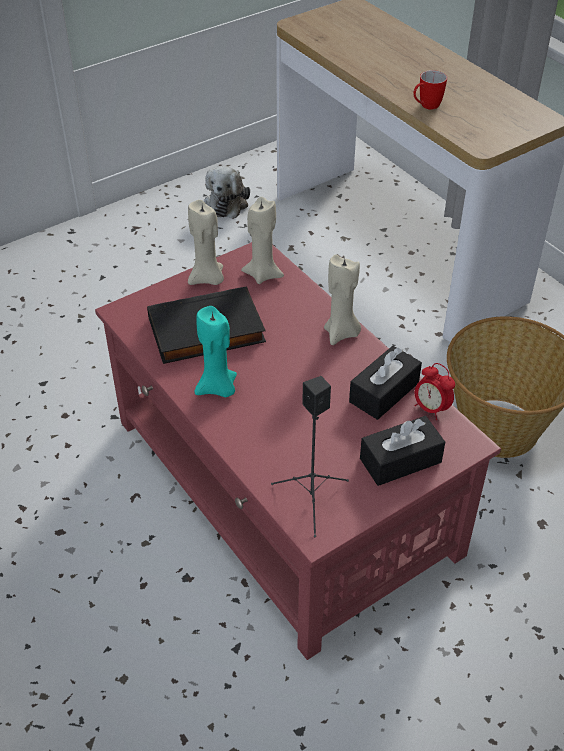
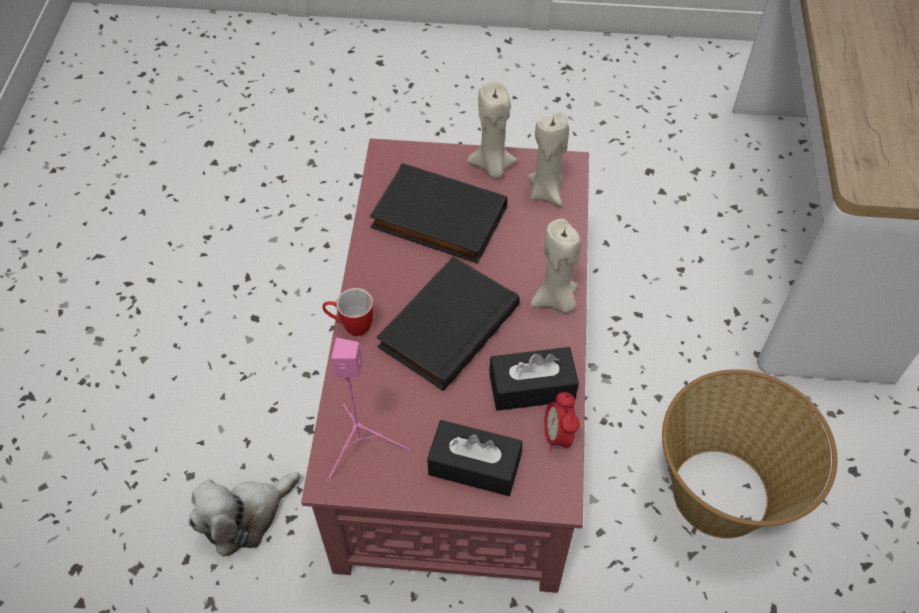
camera: 40 degrees right, 10 degrees up
turquoise candle [195,306,237,397] -> none
plush toy [205,166,250,218] -> plush toy moved to [188,472,300,557]
black speaker [271,376,349,537] -> pink speaker [327,337,410,482]
mug [413,70,447,110] -> mug moved to [322,288,373,336]
none -> black book [377,256,520,391]

